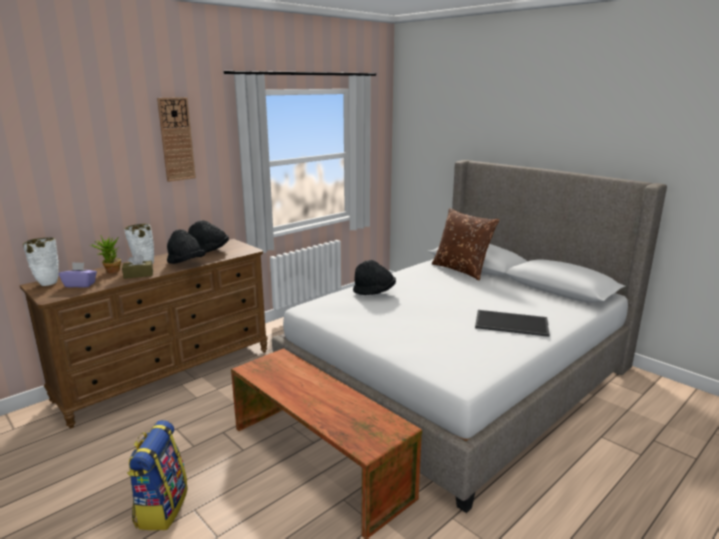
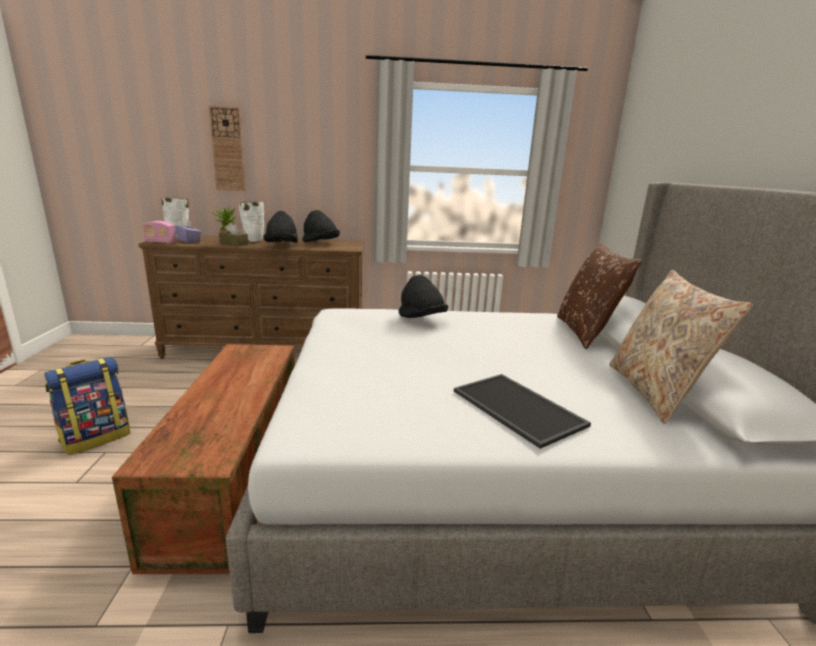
camera: 40 degrees right, 0 degrees up
wall clock [157,97,196,182] -> wall clock moved to [209,106,246,191]
none -> radio [143,221,177,244]
none -> beige pillow [609,270,753,424]

